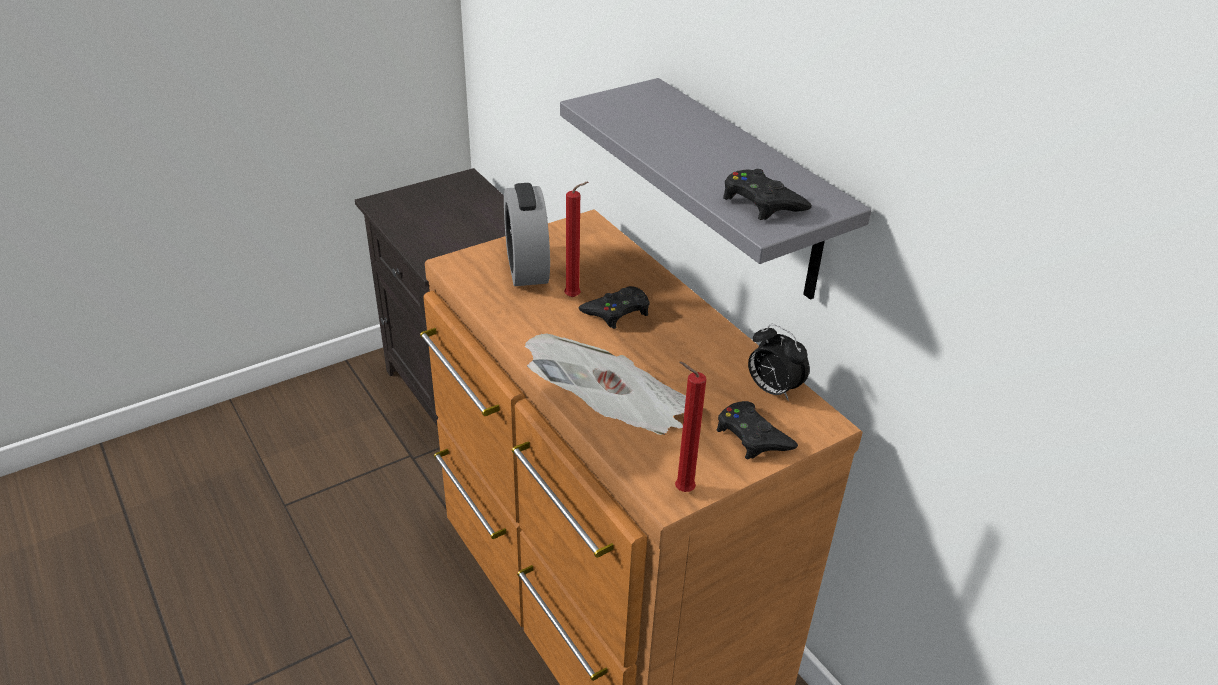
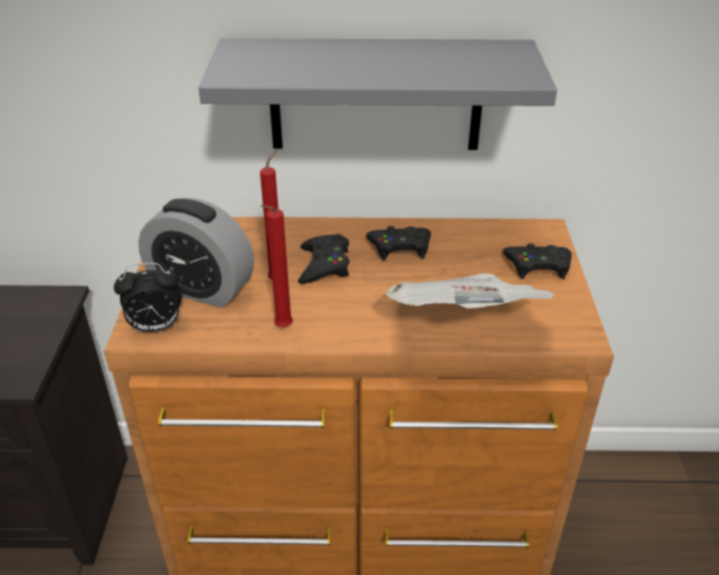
camera: 55 degrees left, 0 degrees up
red candle [675,362,706,492] -> red candle moved to [261,205,293,327]
black game controller [723,169,812,220] -> black game controller moved to [366,226,431,261]
alarm clock [748,324,810,401] -> alarm clock moved to [114,263,182,332]

